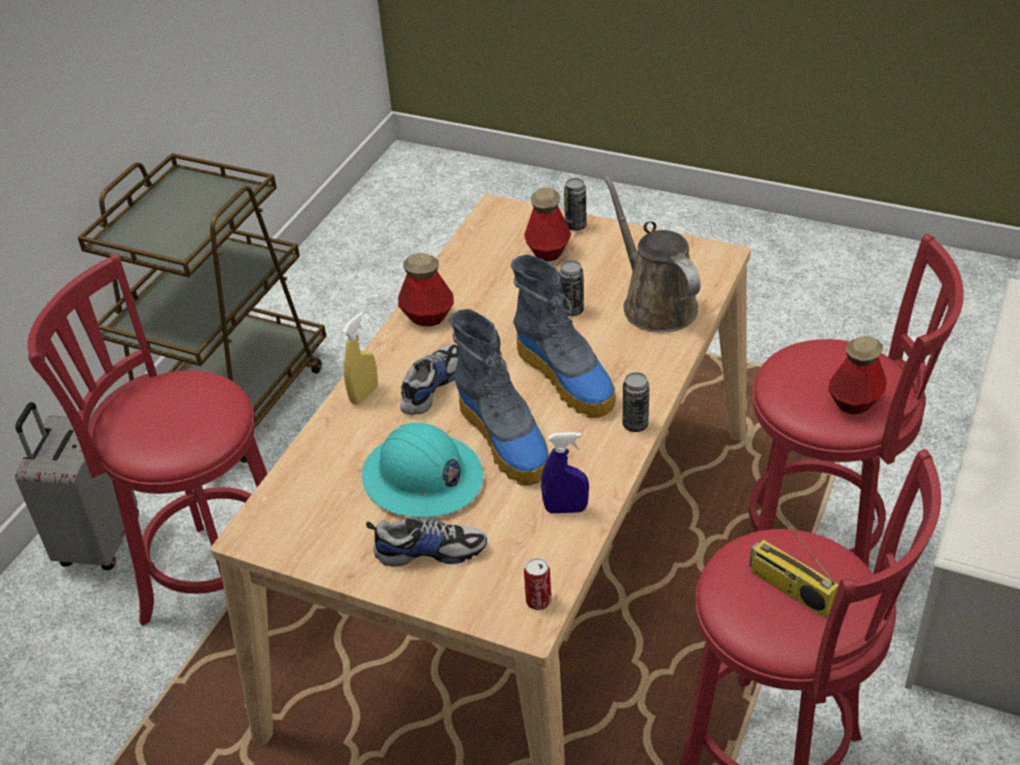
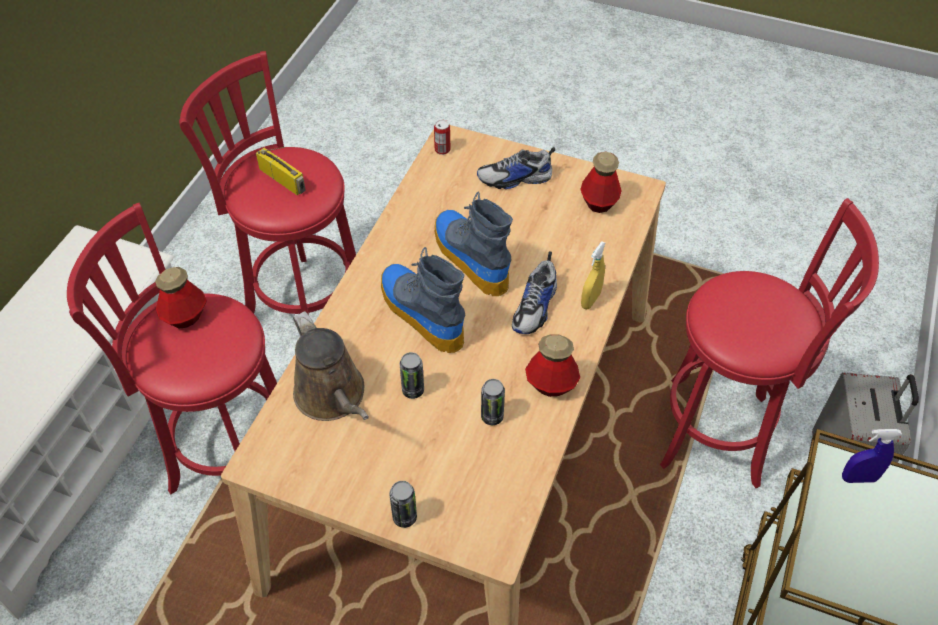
camera: 175 degrees right, 10 degrees up
turquoise hard hat [362,423,483,518] -> none
bottle [524,187,571,261] -> bottle moved to [580,152,622,213]
blue spray bottle [541,432,589,513] -> blue spray bottle moved to [842,429,902,483]
can [623,372,649,432] -> can moved to [481,379,505,425]

